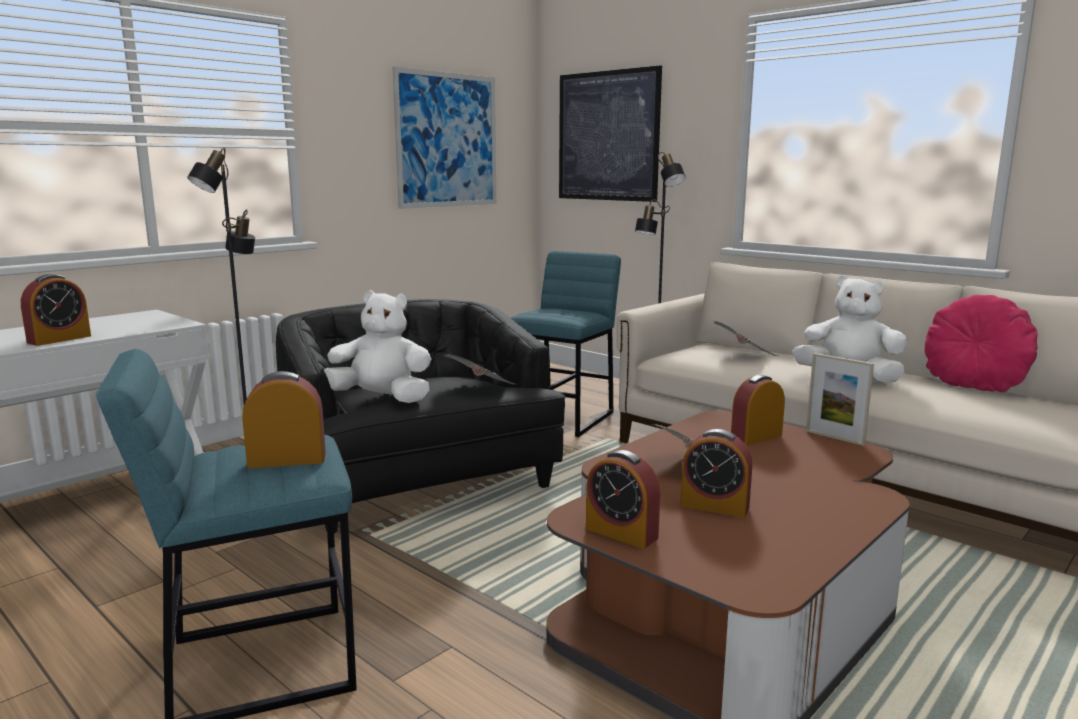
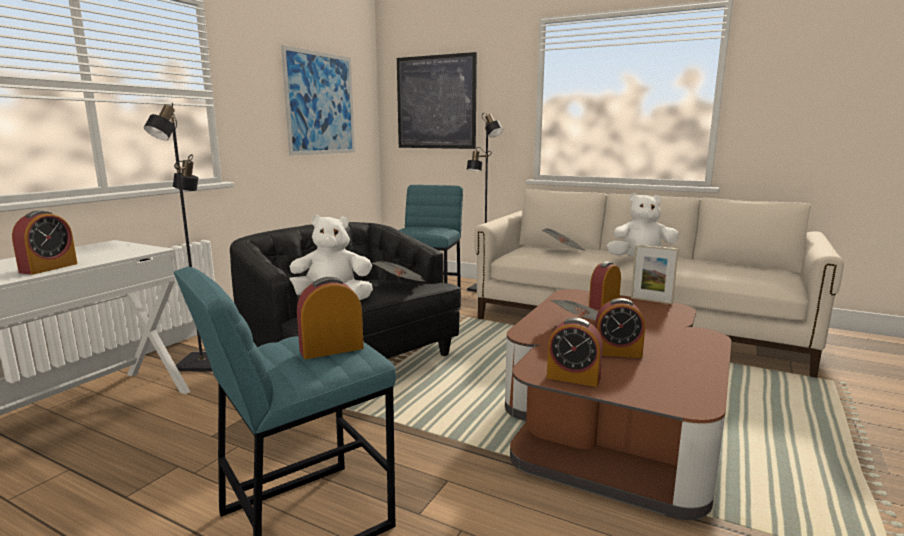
camera: 15 degrees left, 0 degrees up
pink pillow [925,295,1038,392] -> none

